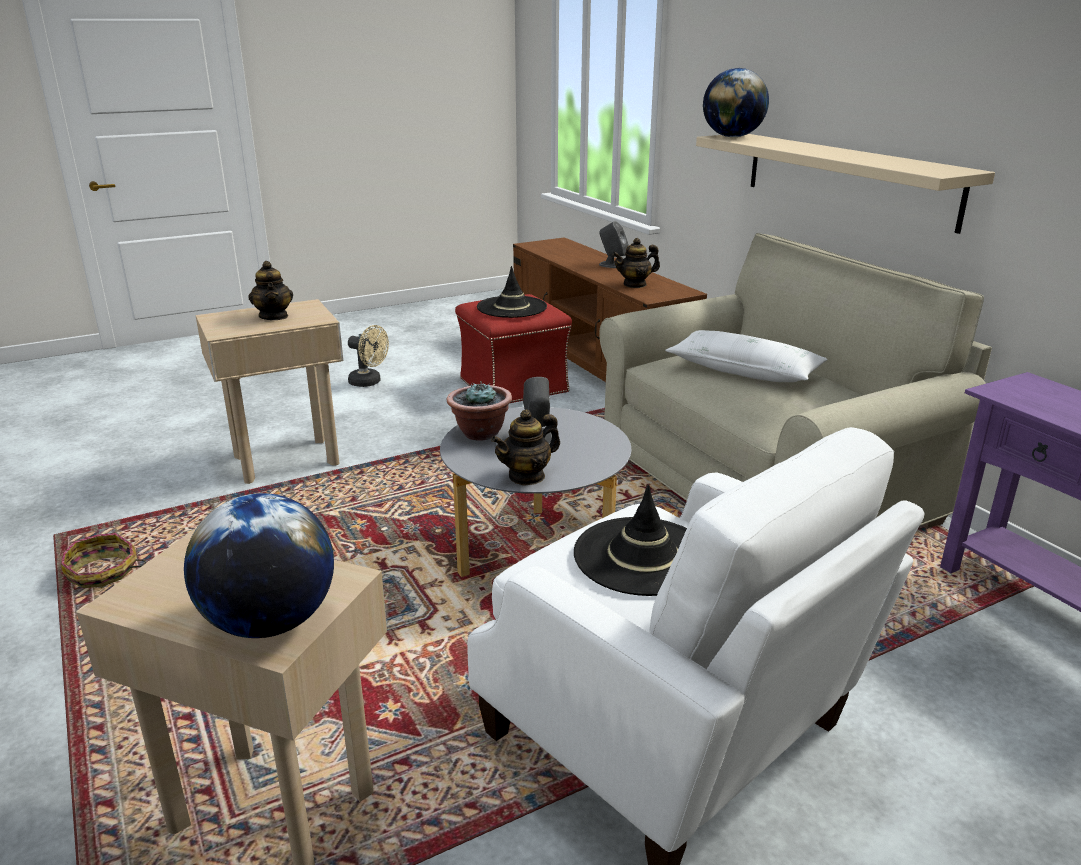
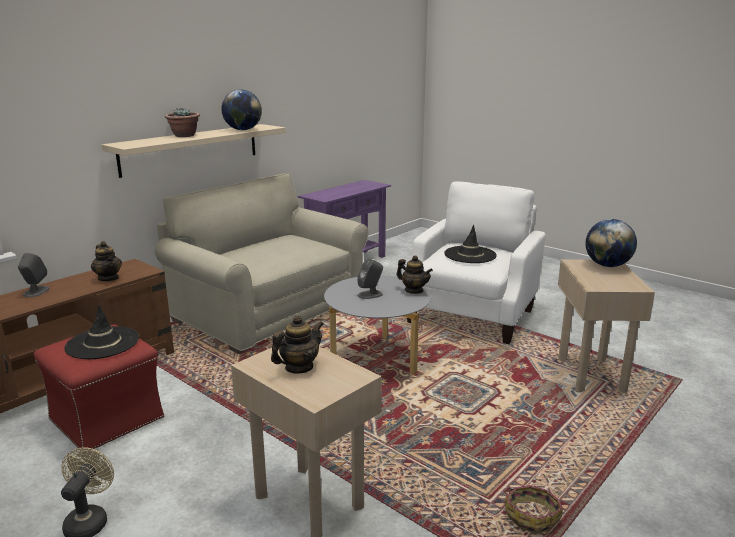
camera: 110 degrees left, 5 degrees down
potted plant [447,381,512,440] -> potted plant moved to [165,108,200,137]
white pillow [665,330,828,382] -> none
globe [703,68,769,137] -> globe moved to [222,89,262,130]

